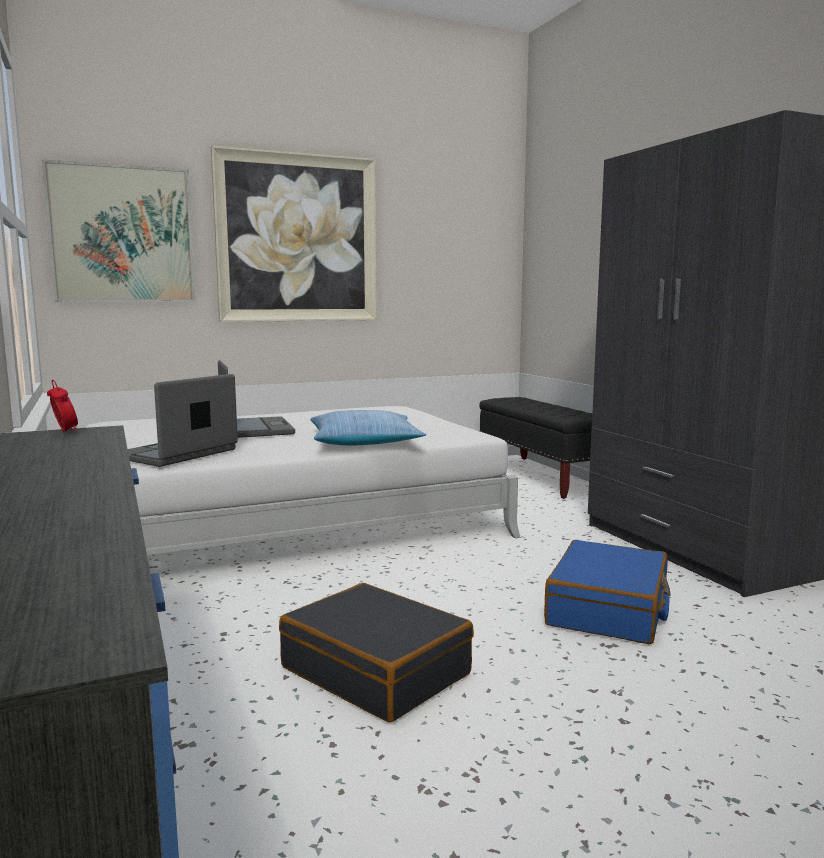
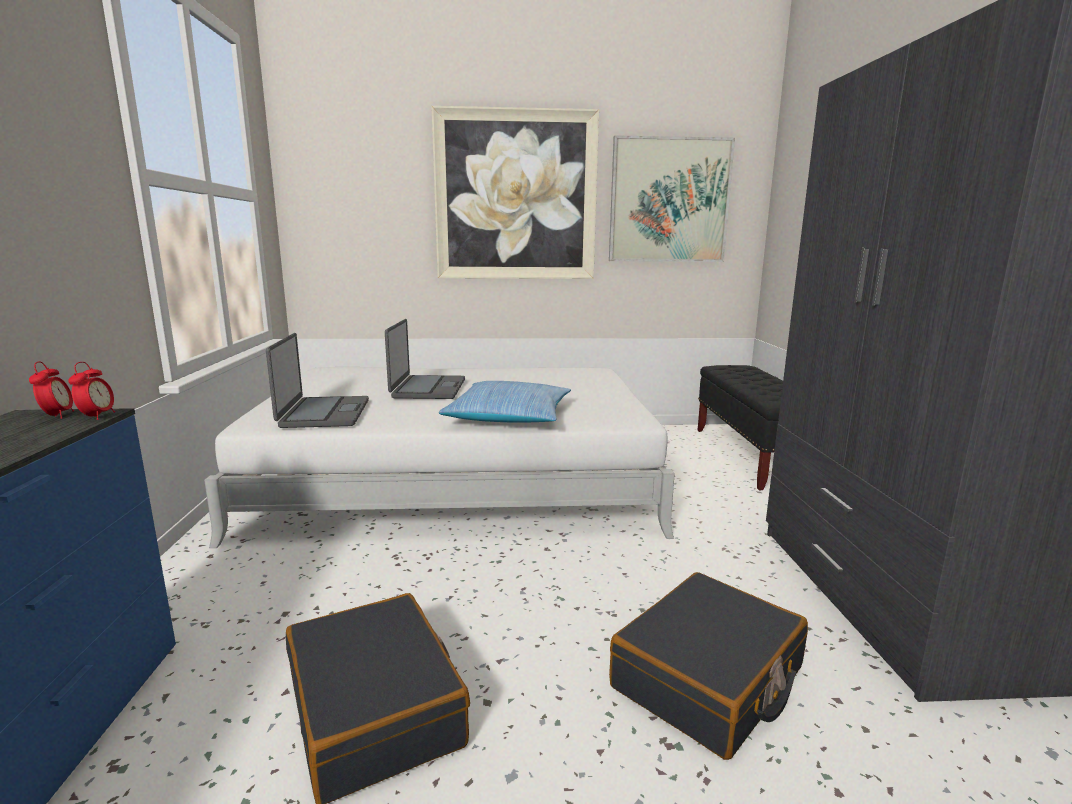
camera: 20 degrees right, 5 degrees up
picture [42,159,196,302] -> picture moved to [609,135,735,262]
laptop [128,374,238,467] -> laptop turned 120 degrees clockwise [266,333,369,428]
blue suitcase [544,540,671,644] -> black suitcase [609,572,808,760]
none -> alarm clock [68,362,115,420]

